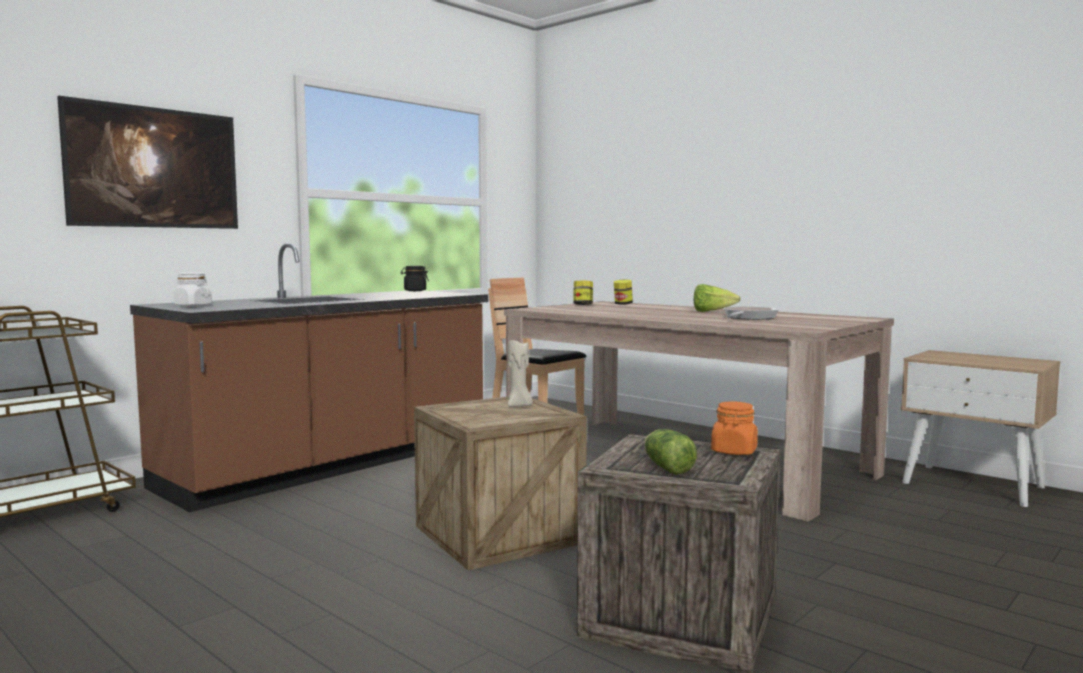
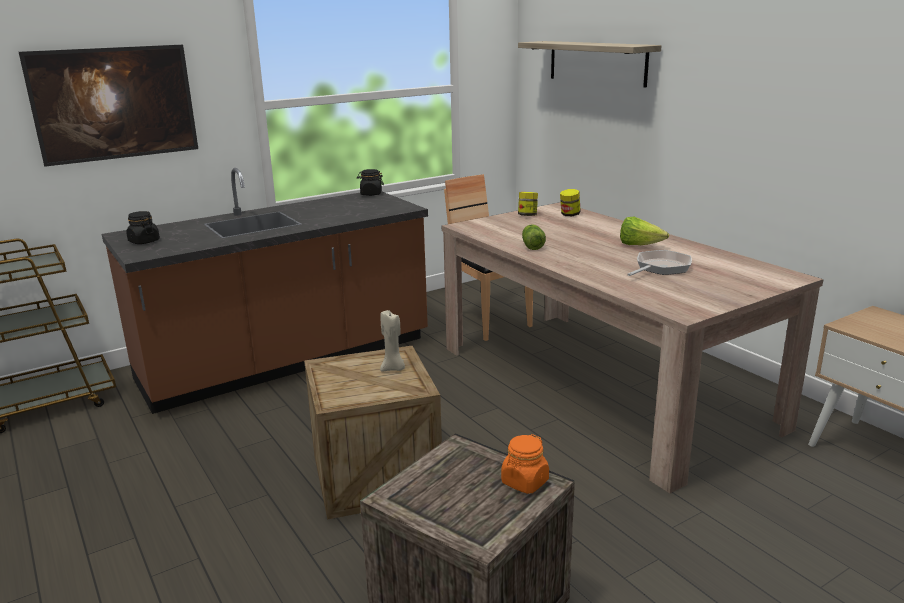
camera: 15 degrees right, 15 degrees up
white jar [173,272,212,307] -> black jar [126,211,160,244]
lettuce [644,429,697,474] -> lettuce moved to [522,224,546,250]
none -> shelf [518,41,662,88]

